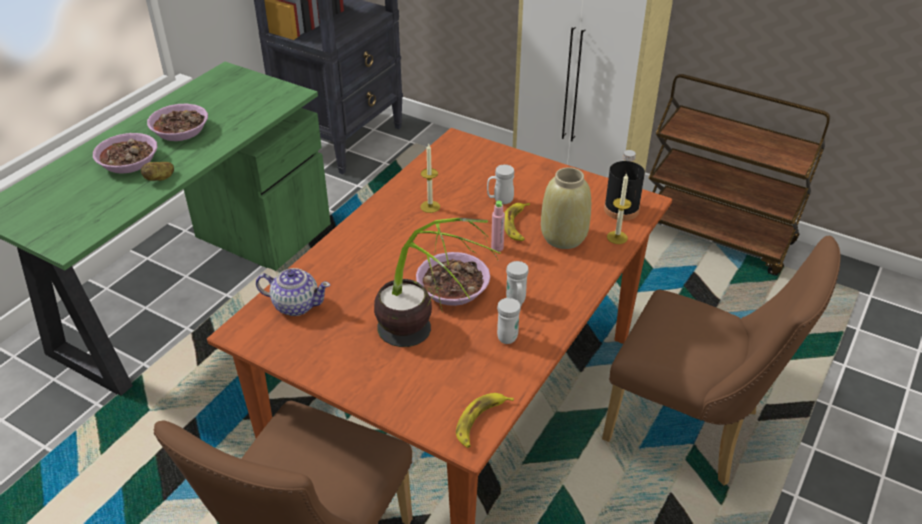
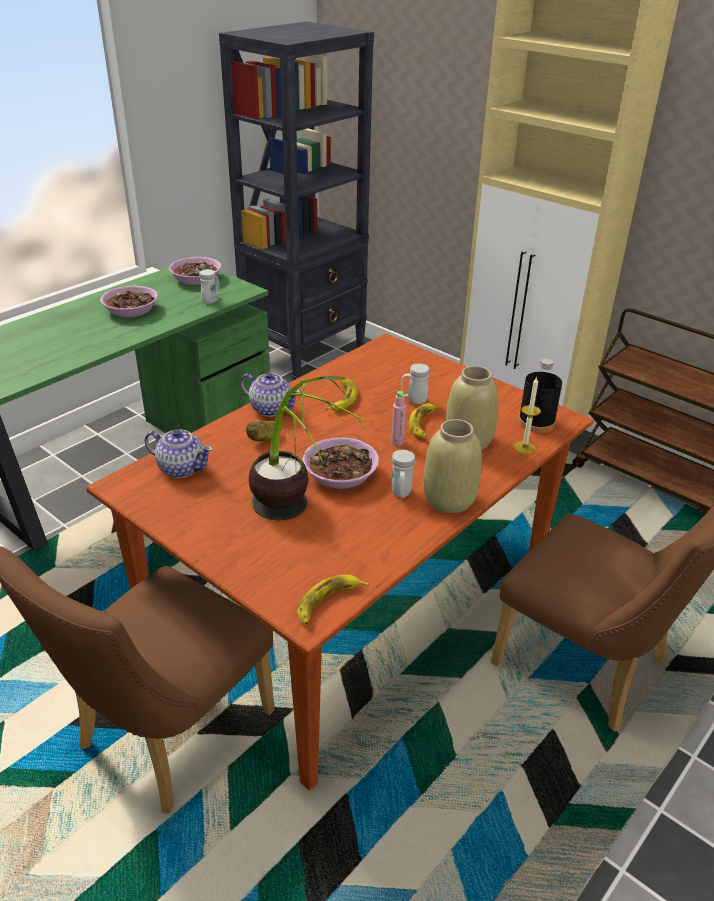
camera: 10 degrees right, 5 degrees down
bowl [93,133,157,174] -> bowl moved to [169,257,221,285]
potato [141,162,174,181] -> potato moved to [246,420,281,442]
candle [420,143,440,213] -> banana [325,379,357,411]
white mug [497,298,521,344] -> white mug moved to [199,269,220,304]
none -> teapot [240,373,300,417]
none -> beige vase [423,419,482,513]

